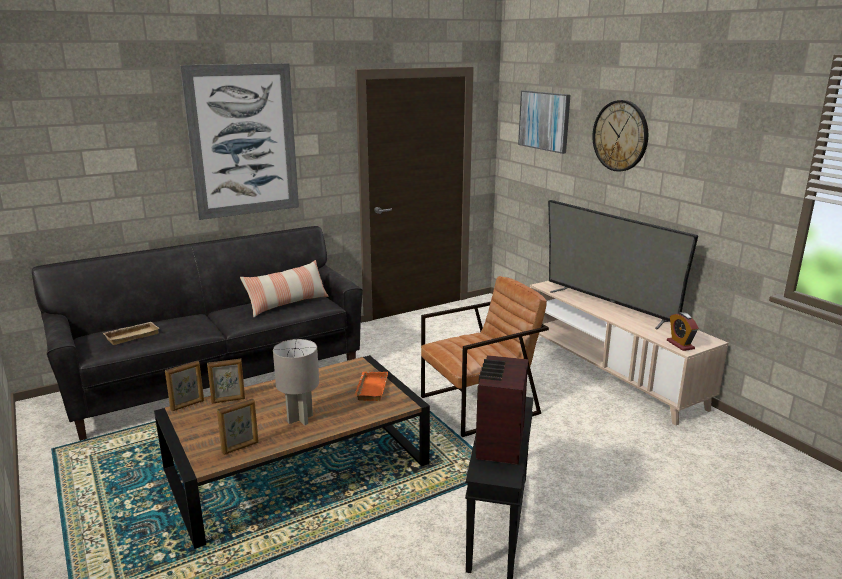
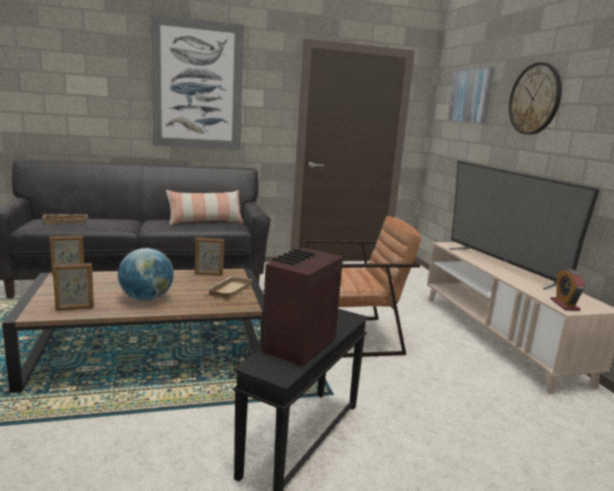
camera: 15 degrees right, 5 degrees down
picture frame [207,359,245,404] -> picture frame moved to [195,237,224,276]
grey table lamp [273,339,319,425] -> globe [118,248,174,301]
orange tray [355,372,388,401] -> beige tray [206,276,252,299]

